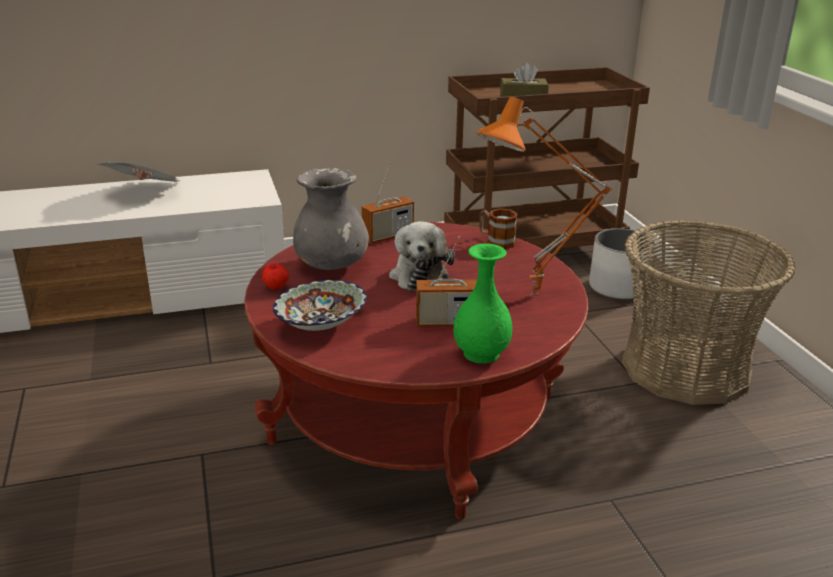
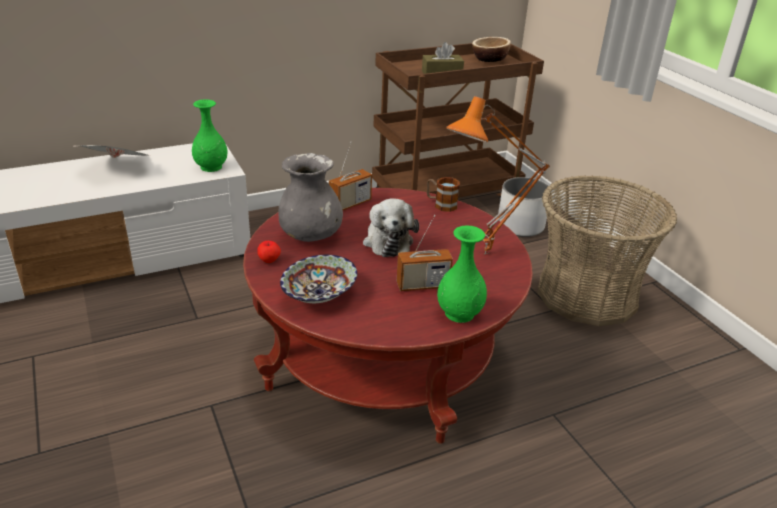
camera: 10 degrees left, 5 degrees up
none -> green vase [192,99,227,172]
none -> bowl [472,37,511,62]

